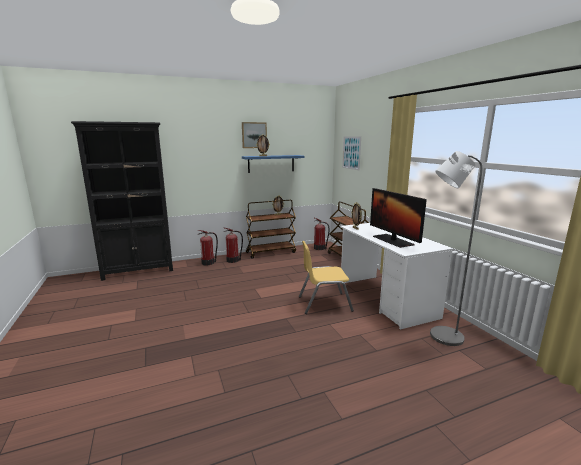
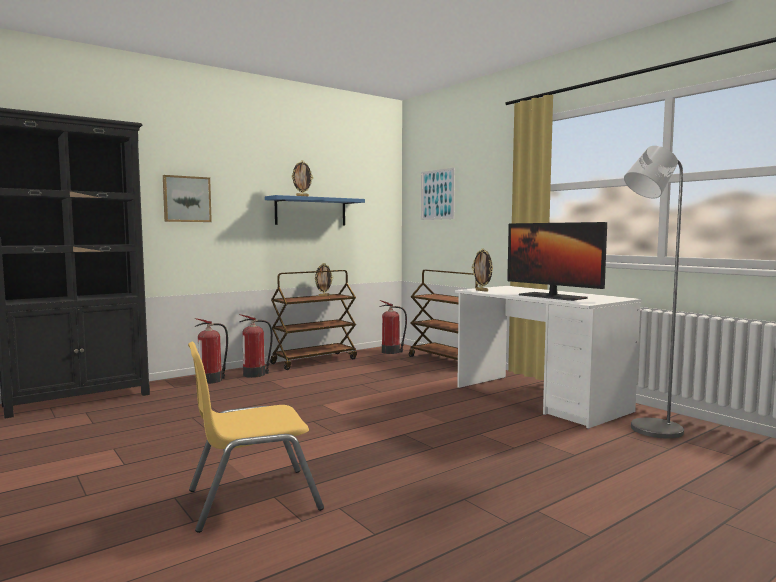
camera: 15 degrees left, 10 degrees down
picture [242,122,267,148] -> picture moved to [163,175,212,222]
yellow chair [299,241,354,314] -> yellow chair moved to [188,341,324,533]

